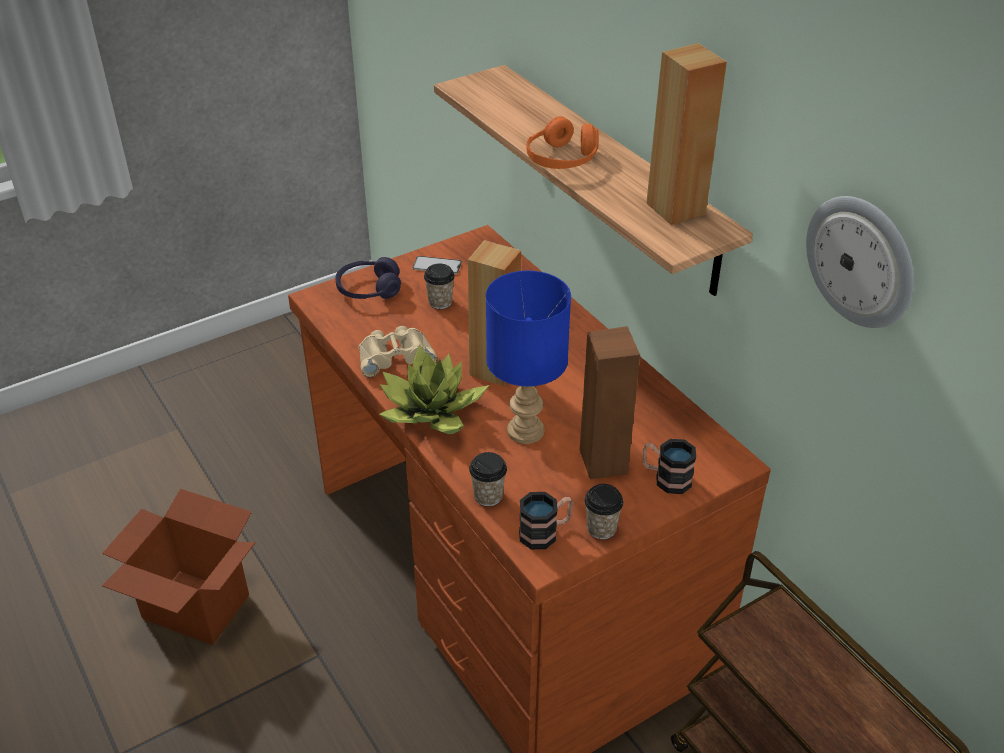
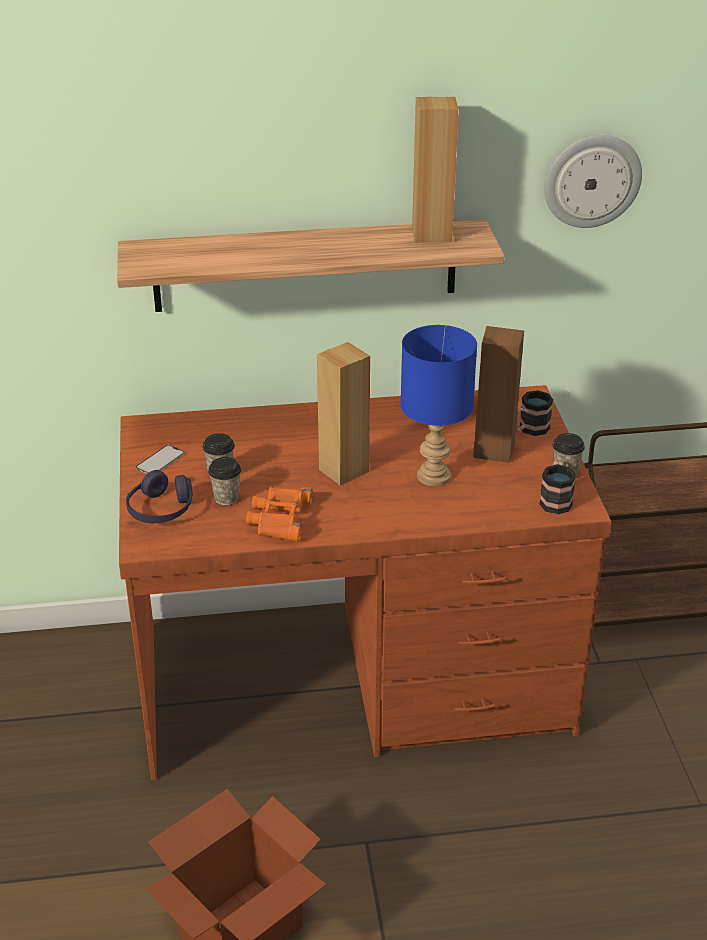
camera: 65 degrees left, 5 degrees down
beige binoculars [358,326,437,377] -> orange binoculars [246,487,313,542]
potted plant [380,344,489,434] -> none
cup [469,452,507,506] -> cup moved to [208,457,241,505]
orange headphones [527,116,599,169] -> none

